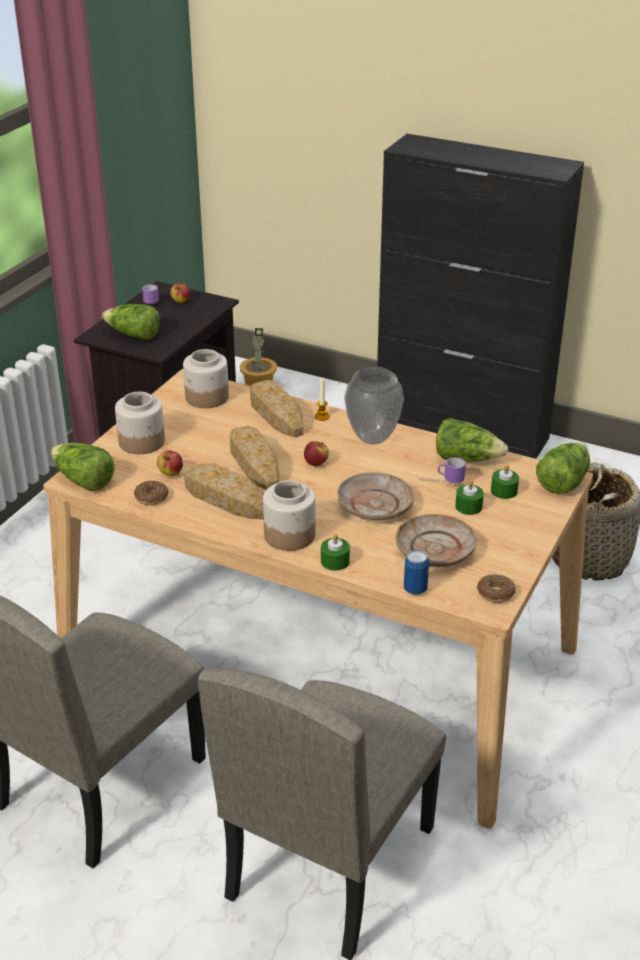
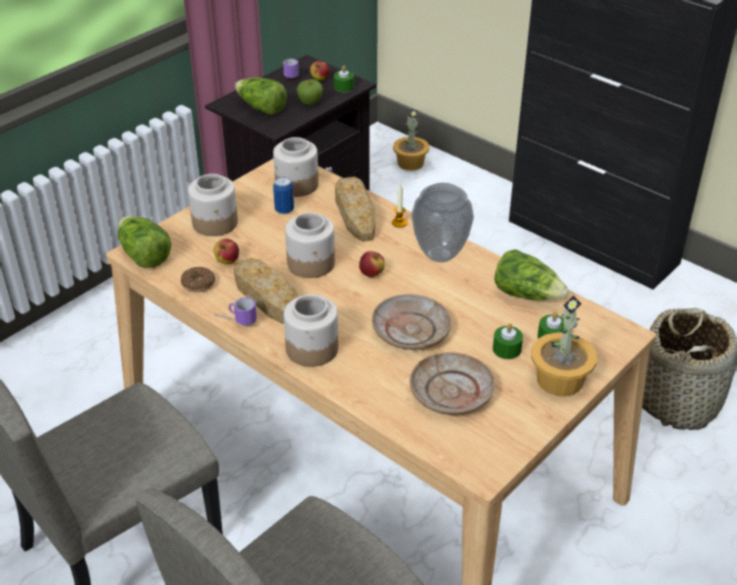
camera: 15 degrees right, 5 degrees up
bread [230,426,279,490] -> jar [285,212,335,278]
green candle [321,534,350,571] -> green candle moved to [334,65,354,92]
can [404,550,429,595] -> can moved to [273,177,294,214]
mug [420,457,466,483] -> mug moved to [214,298,257,326]
donut [477,574,516,603] -> none
lettuce [536,442,590,494] -> none
none -> apple [296,79,323,106]
none -> potted plant [531,295,597,397]

